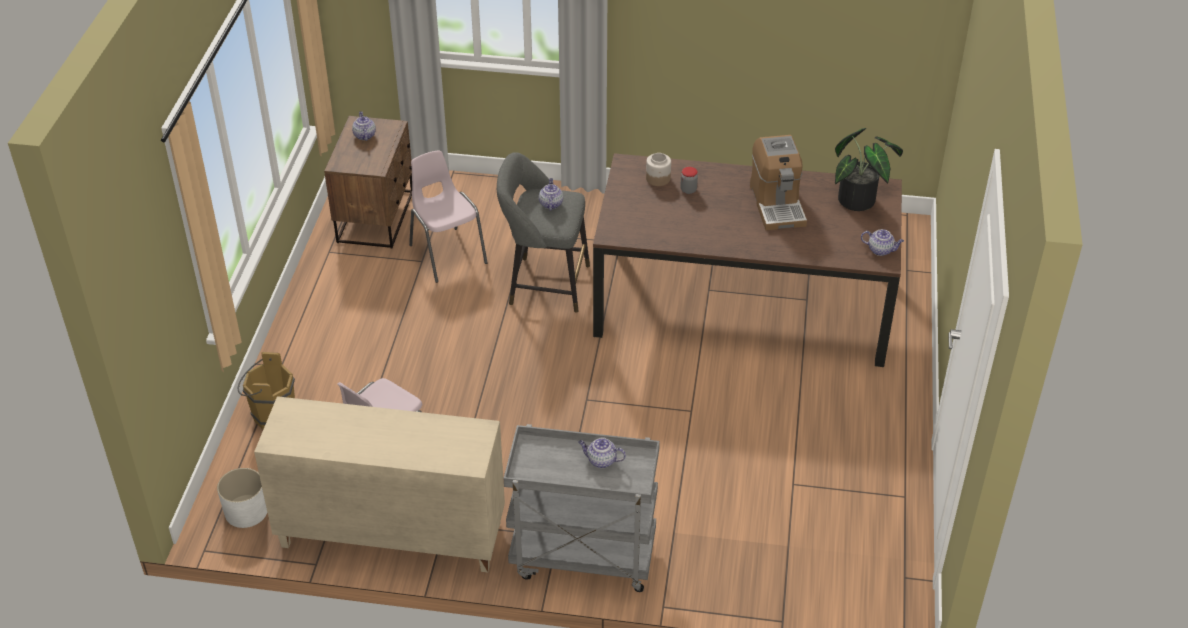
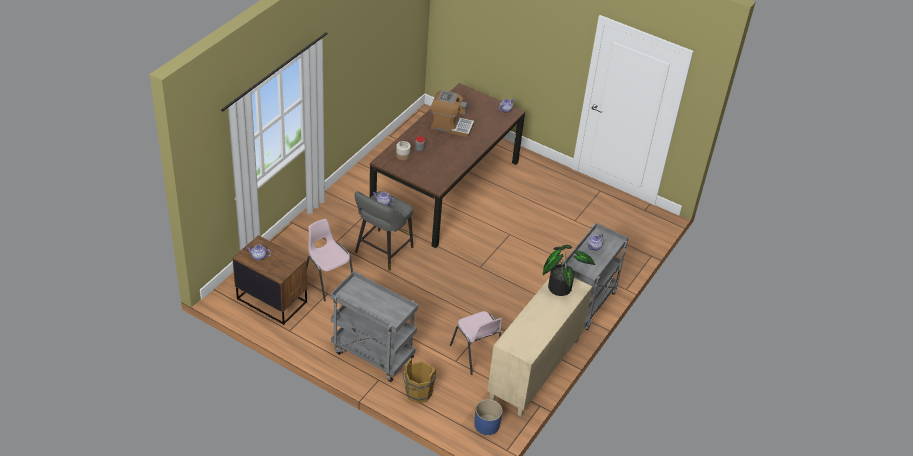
camera: 70 degrees left, 0 degrees up
white planter [217,468,267,528] -> blue planter [474,399,503,435]
pink chair [409,150,488,283] -> pink chair turned 60 degrees clockwise [307,219,353,301]
potted plant [835,128,903,211] -> potted plant moved to [543,245,595,296]
none -> grey cart [331,271,418,382]

